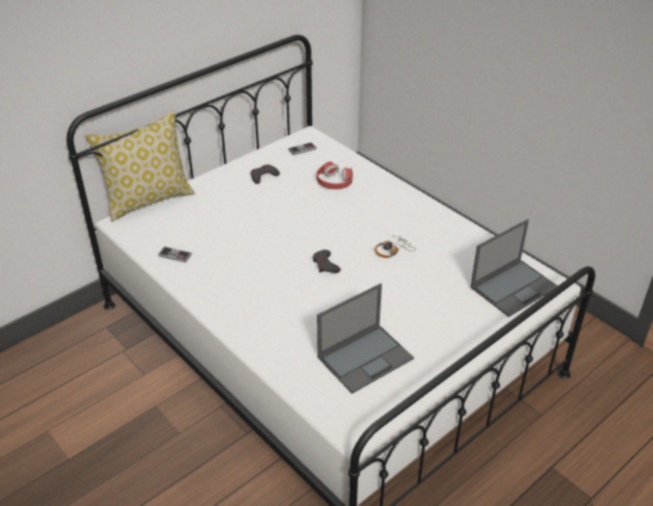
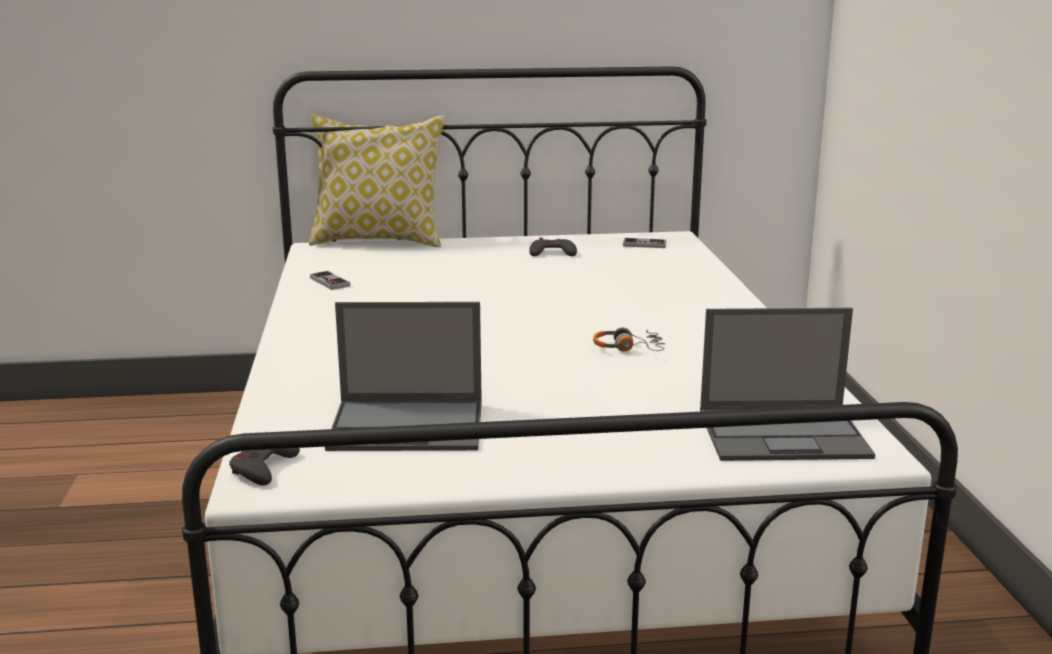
camera: 35 degrees right, 20 degrees down
grey game controller [313,250,341,273] -> grey game controller moved to [229,448,300,486]
red headphones [317,162,353,189] -> none

